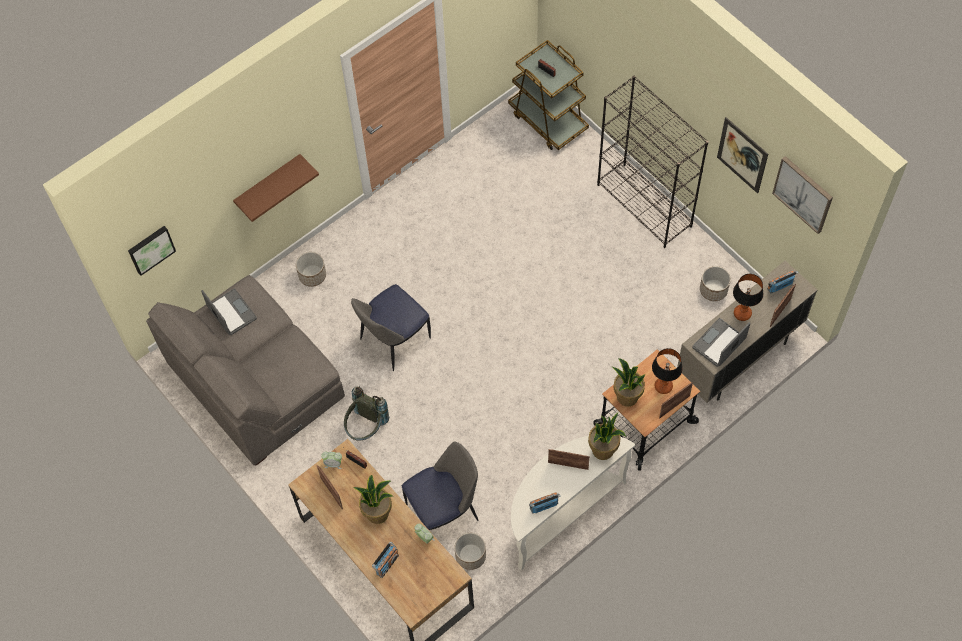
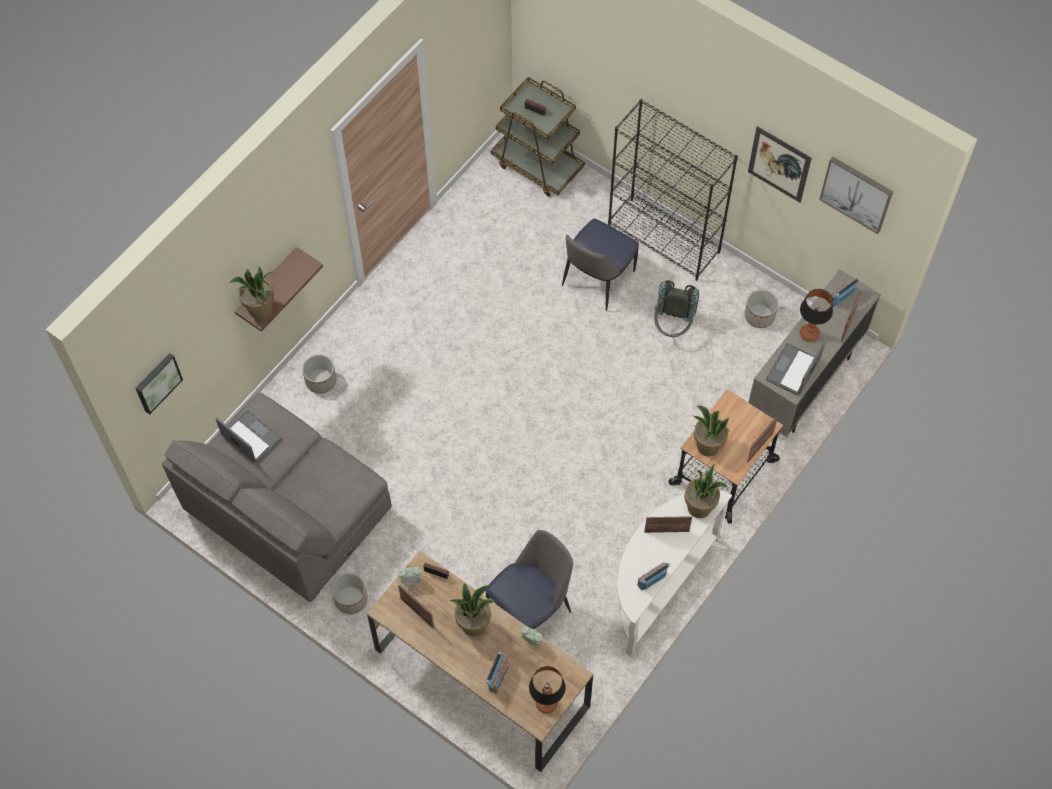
camera: 15 degrees left, 0 degrees up
grey backpack [344,386,389,441] -> grey backpack moved to [654,280,699,337]
chair [351,284,431,371] -> chair moved to [562,219,639,311]
planter [454,533,486,570] -> planter moved to [332,573,368,614]
table lamp [652,348,683,394] -> table lamp moved to [529,666,566,714]
none -> potted plant [229,266,274,319]

